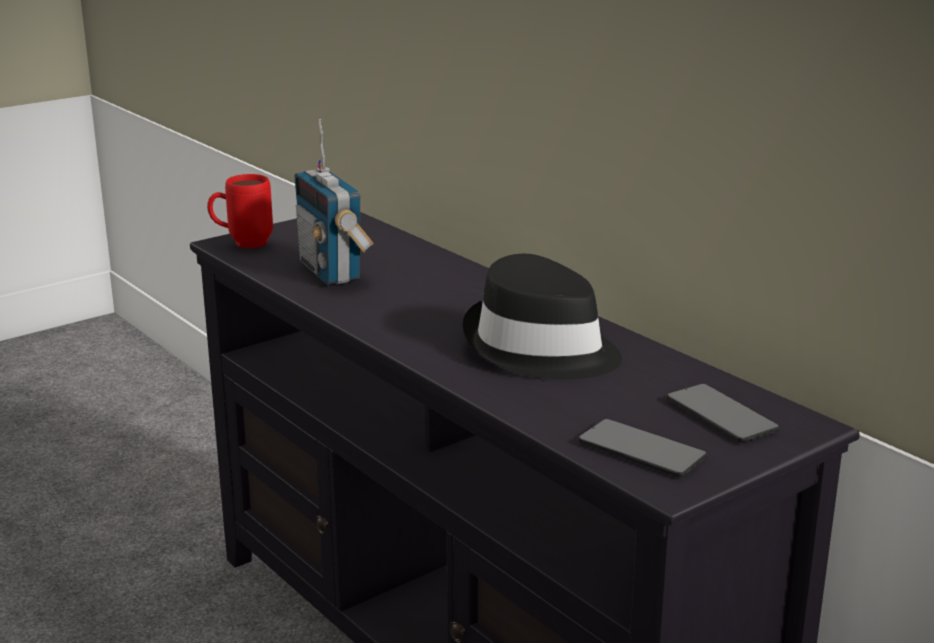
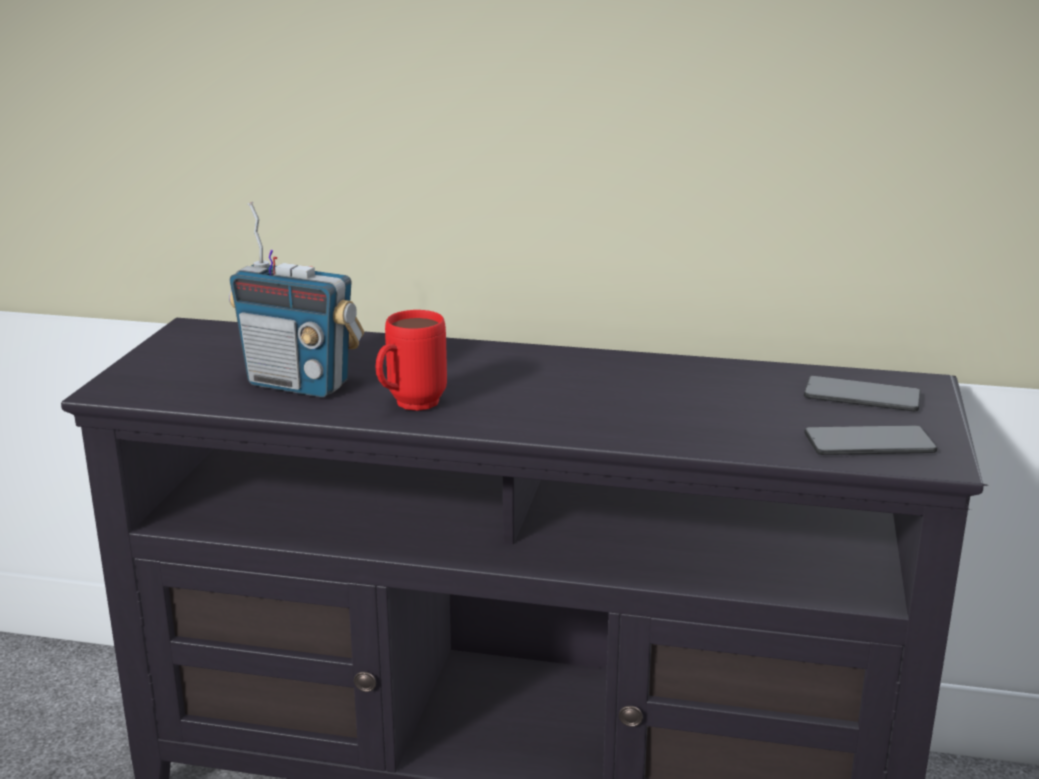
camera: 40 degrees left, 0 degrees up
red mug [207,174,273,248] -> red mug moved to [376,310,447,411]
black hat [463,254,622,380] -> none

